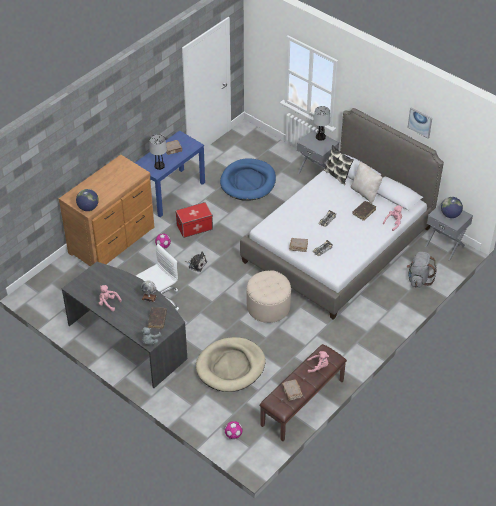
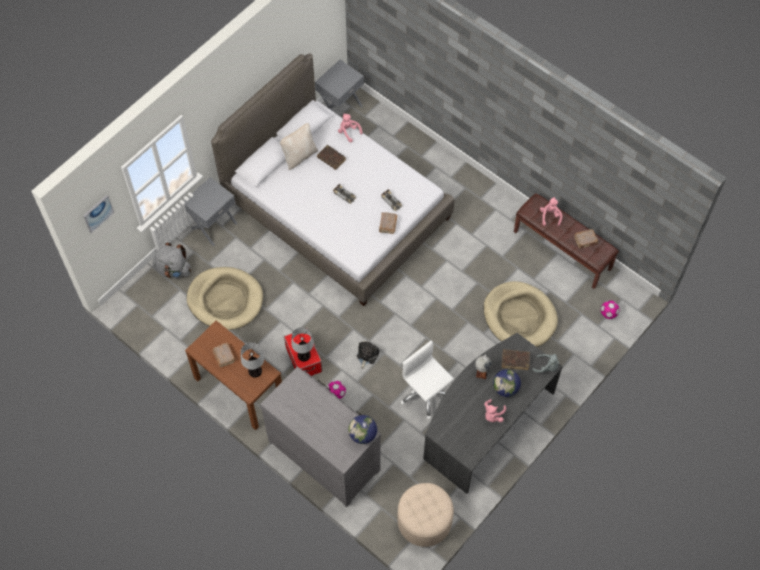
camera: 90 degrees left, 15 degrees up
brown dresser [59,155,155,266] -> grey dresser [260,367,381,507]
blue console table [135,130,205,217] -> brown console table [185,320,282,430]
blue dog bed [220,158,276,201] -> beige dog bed [186,267,263,330]
beige ottoman [247,270,291,323] -> beige ottoman moved to [397,483,454,547]
table lamp [313,106,330,141] -> table lamp moved to [291,327,314,361]
pillow [324,145,354,185] -> none
picture [407,108,432,139] -> picture moved to [83,195,114,233]
grey backpack [407,252,437,288] -> grey backpack moved to [152,242,191,279]
globe [441,197,463,218] -> globe moved to [493,369,521,397]

